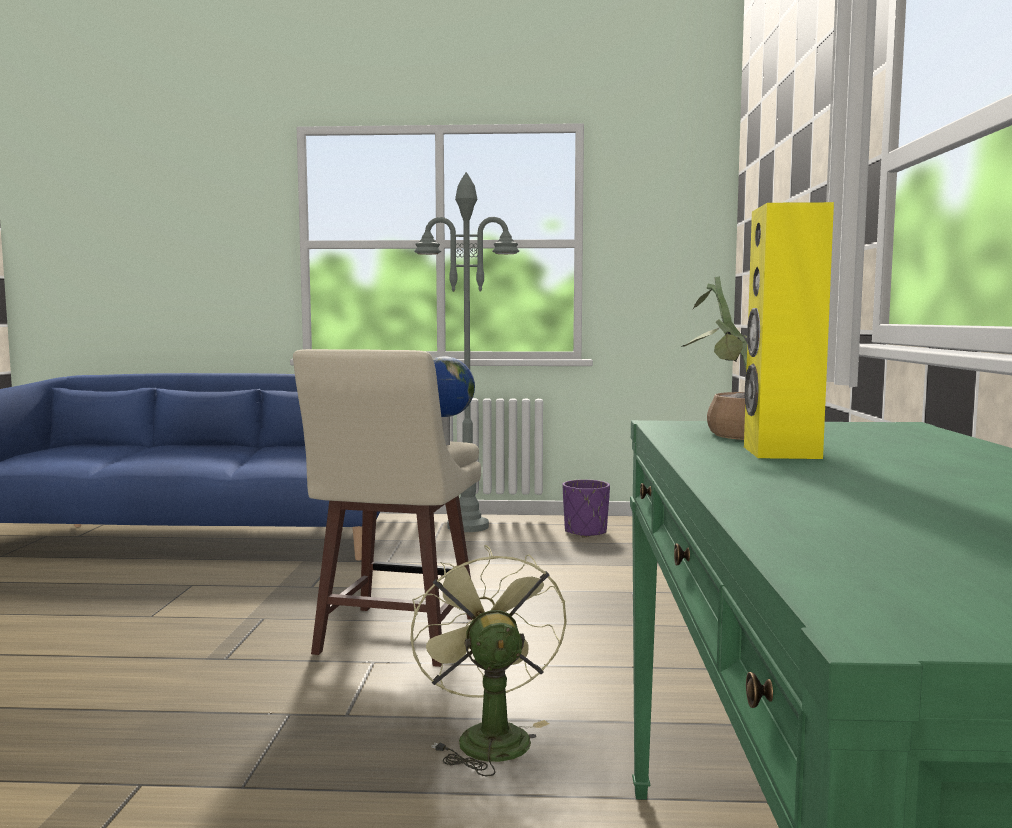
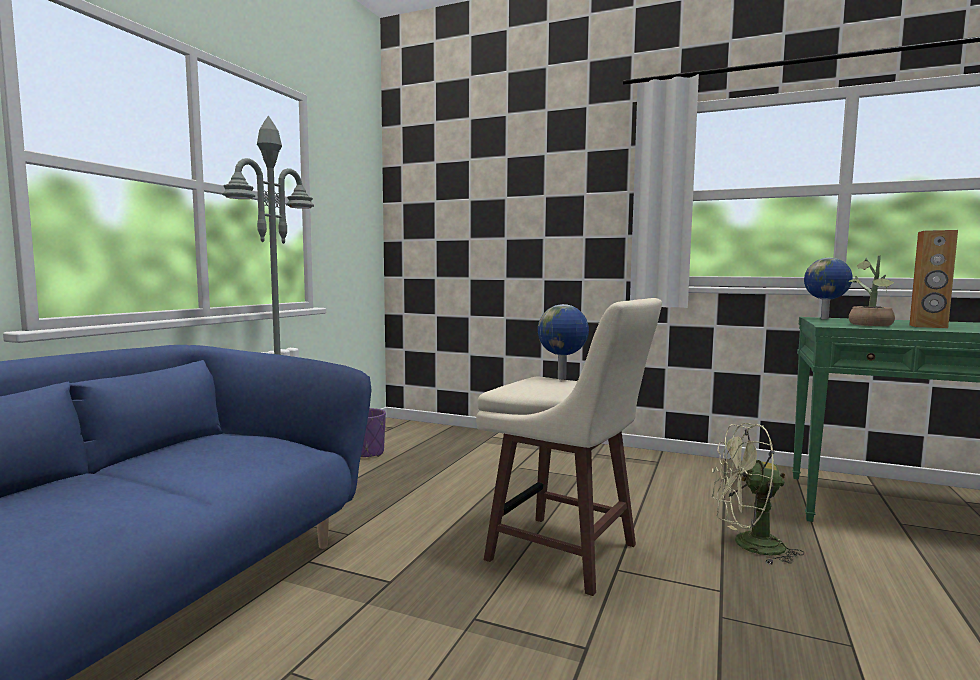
camera: 70 degrees left, 0 degrees up
yellow speaker [744,202,834,459] -> brown speaker [909,230,958,328]
none -> globe [804,258,853,319]

